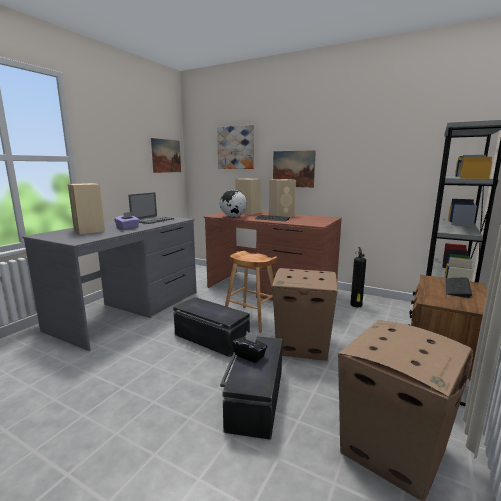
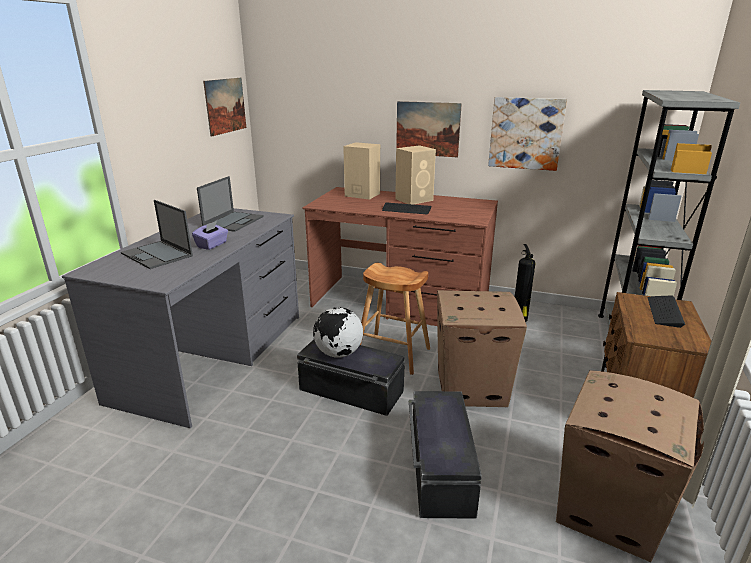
camera: 10 degrees left, 10 degrees up
beige speaker [68,183,105,234] -> laptop [121,200,193,269]
picture [217,125,254,169] -> picture moved to [488,97,567,171]
globe [220,190,247,217] -> globe moved to [313,307,363,358]
black tissue box [232,332,267,363] -> none

